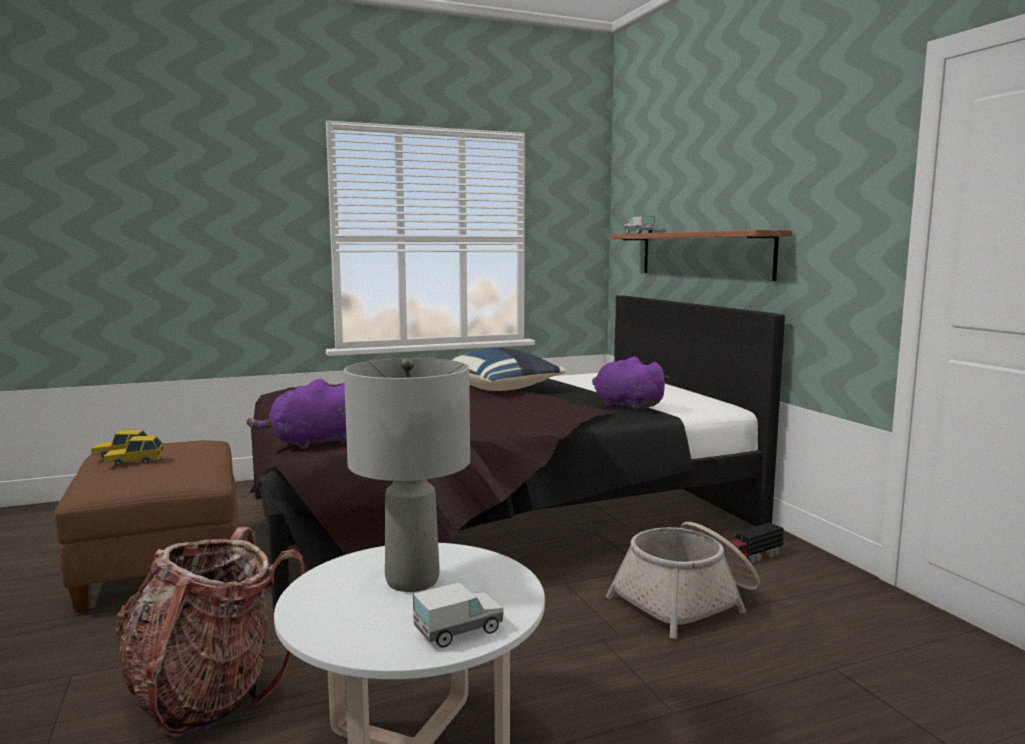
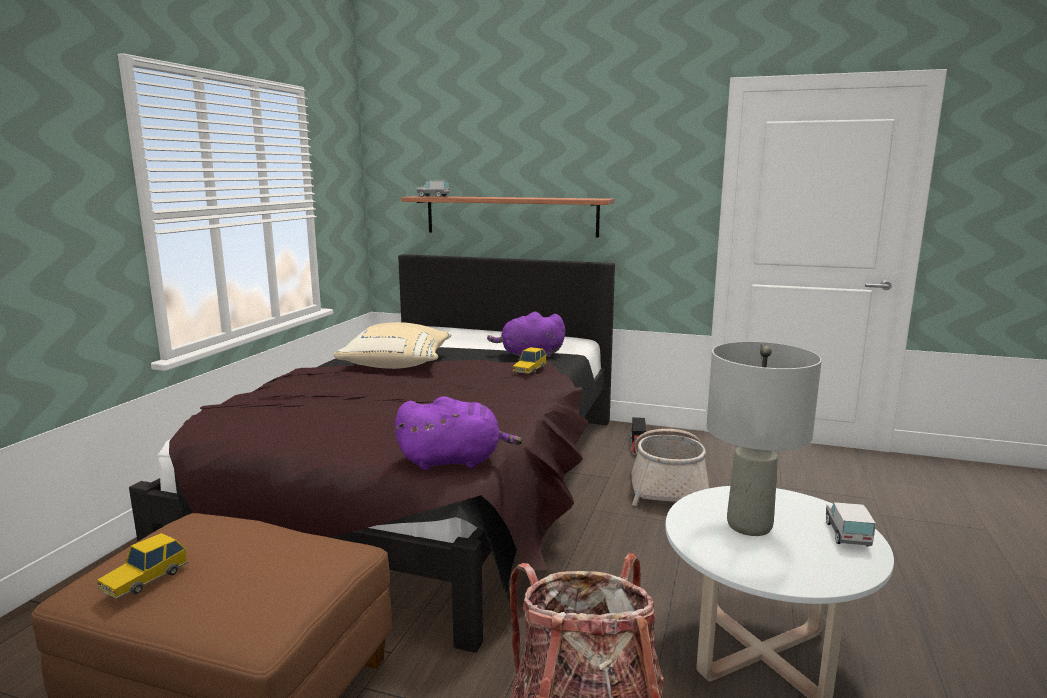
camera: 50 degrees left, 5 degrees up
toy car [103,436,164,466] -> toy car moved to [512,347,547,374]
purple plush toy [247,379,347,449] -> purple plush toy turned 105 degrees counterclockwise [395,396,522,470]
blue pillow [453,348,566,391] -> beige pillow [334,322,452,369]

